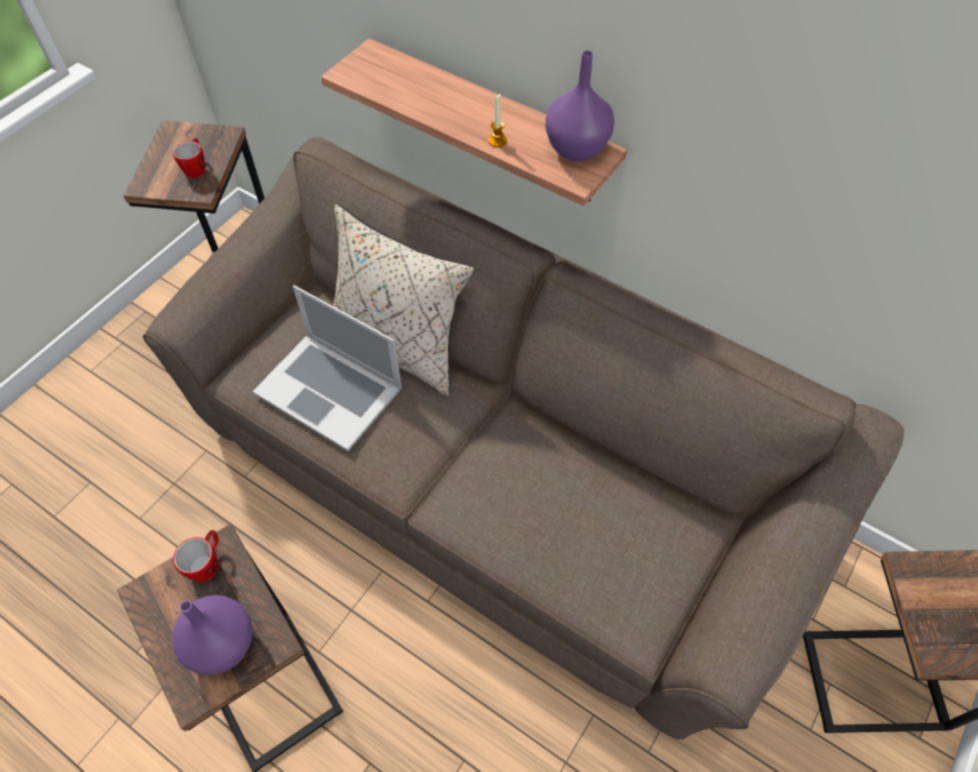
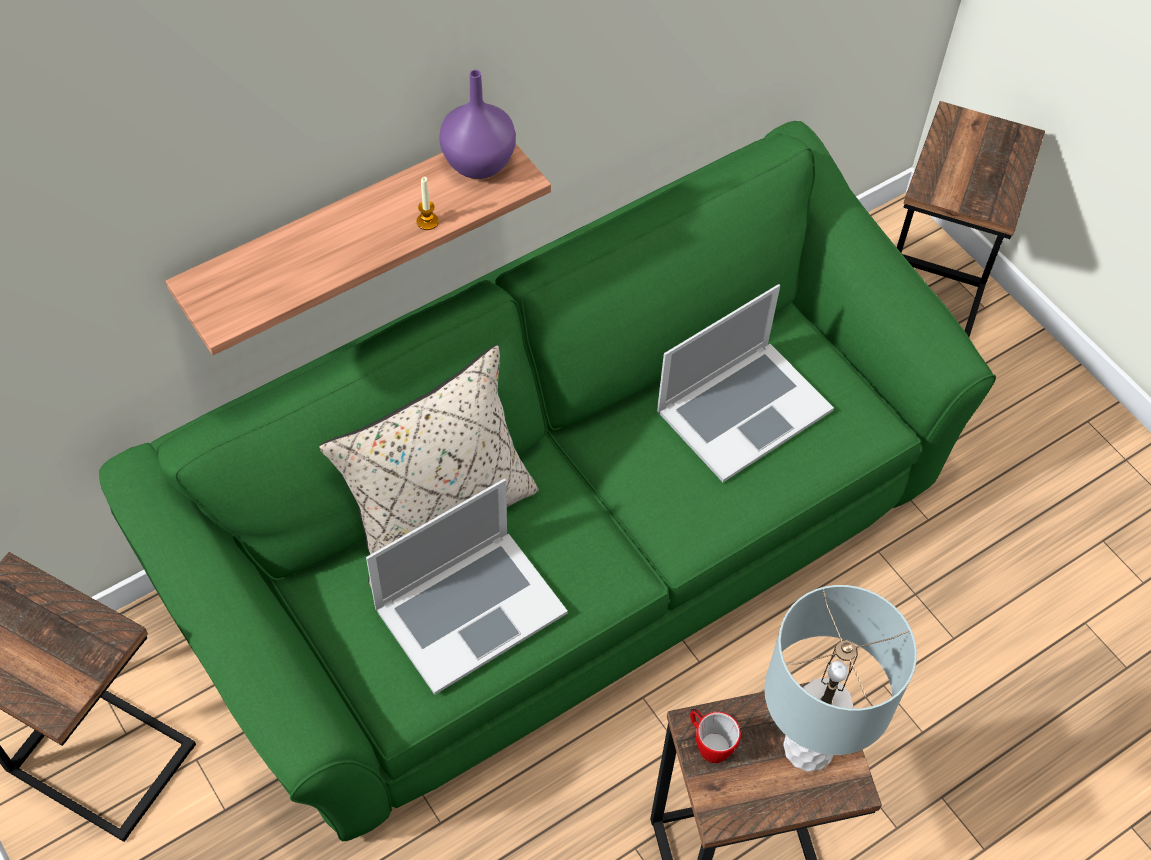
camera: 70 degrees left, 0 degrees up
brown sofa [143,137,904,740] -> green sofa [99,121,996,841]
purple vase [172,595,253,675] -> grey table lamp [764,585,917,772]
mug [173,138,205,178] -> none
none -> laptop [657,284,834,482]

